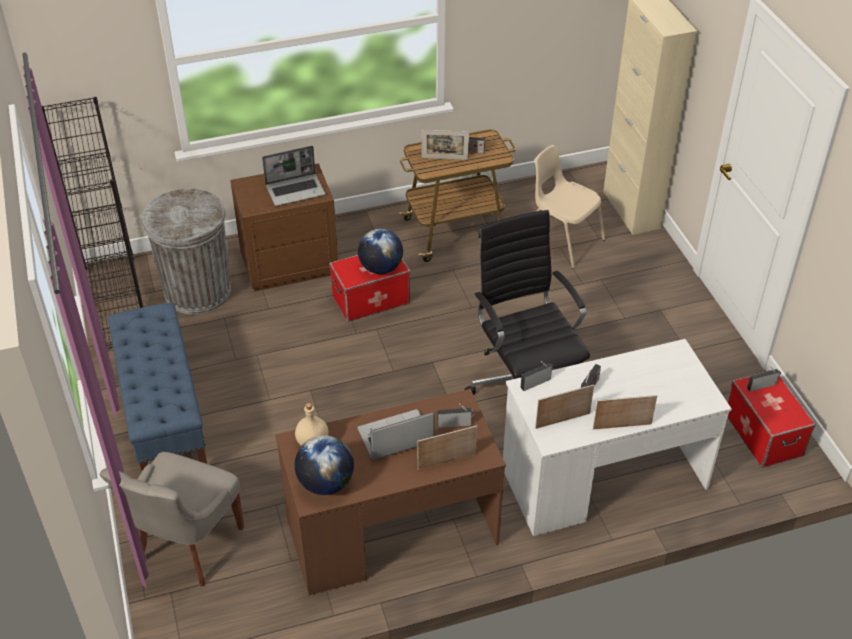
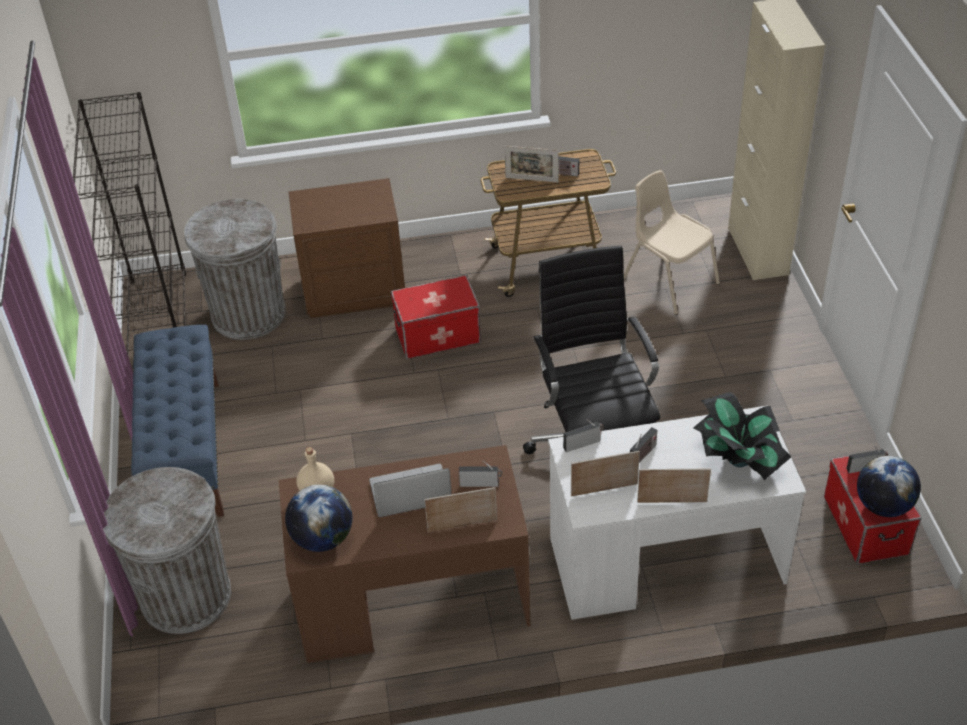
camera: 10 degrees right, 0 degrees up
grey chair [99,452,244,587] -> grey trash can [103,467,231,634]
laptop [262,146,326,206] -> none
globe [358,229,403,274] -> globe moved to [857,456,921,517]
none -> potted plant [693,392,791,480]

